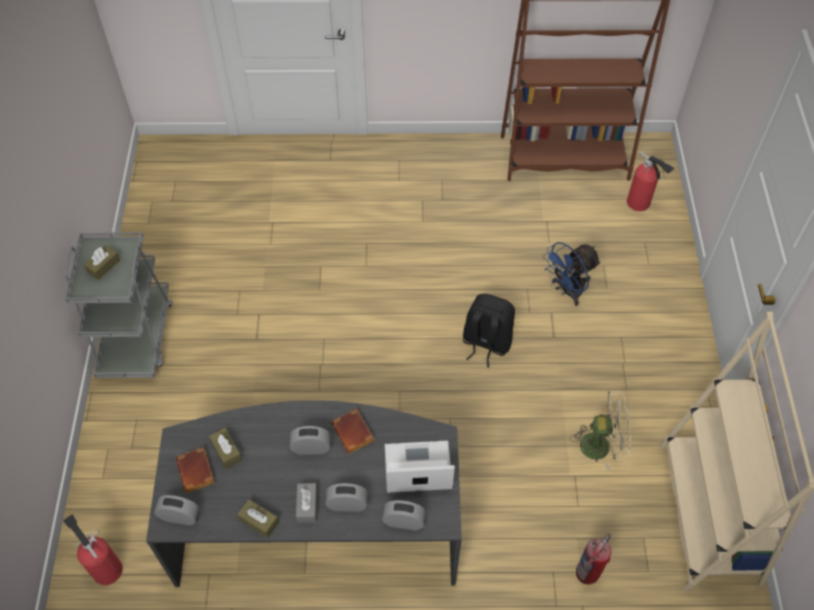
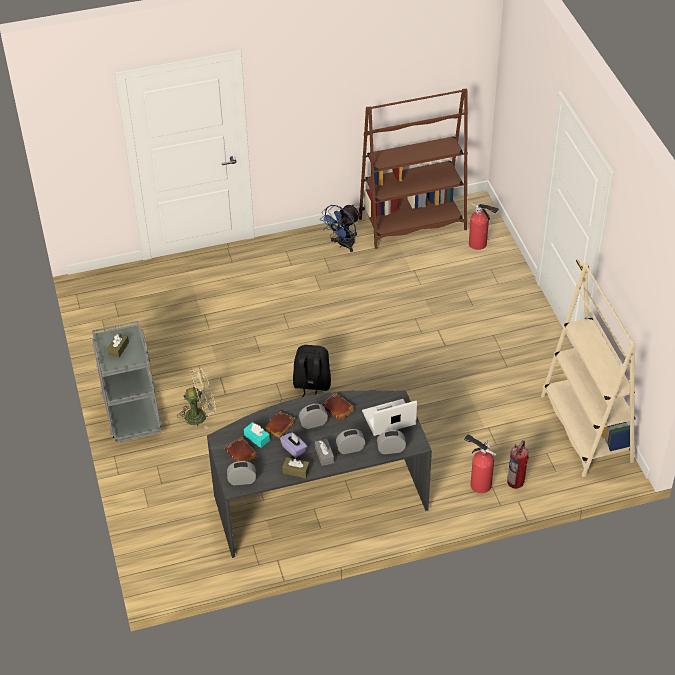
camera: 15 degrees left, 10 degrees down
fire extinguisher [63,514,123,585] -> fire extinguisher moved to [464,434,497,493]
brown tissue box [209,428,242,469] -> turquoise tissue box [244,422,270,448]
black backpack [463,294,515,367] -> black backpack moved to [293,345,331,397]
blue fan [543,242,601,306] -> blue fan moved to [320,205,361,252]
beige fan [570,391,631,471] -> beige fan moved to [177,368,216,430]
none -> brown book [263,411,295,438]
none -> purple tissue box [280,432,308,458]

